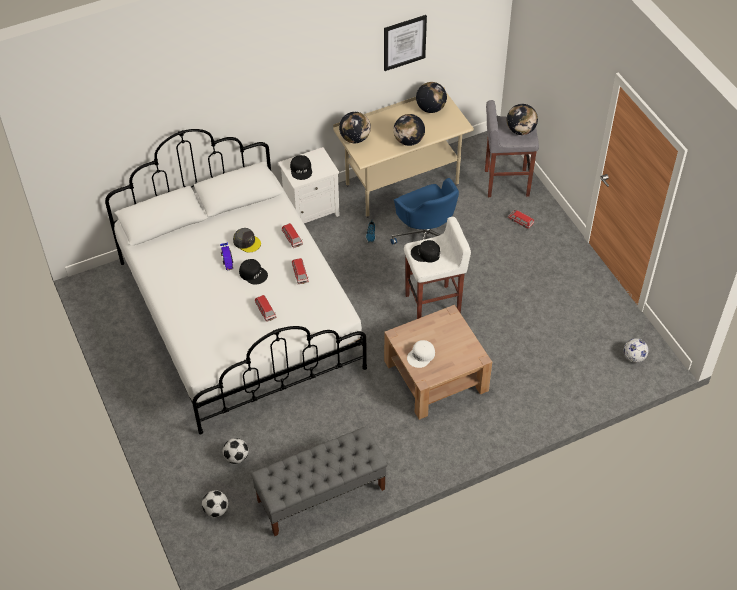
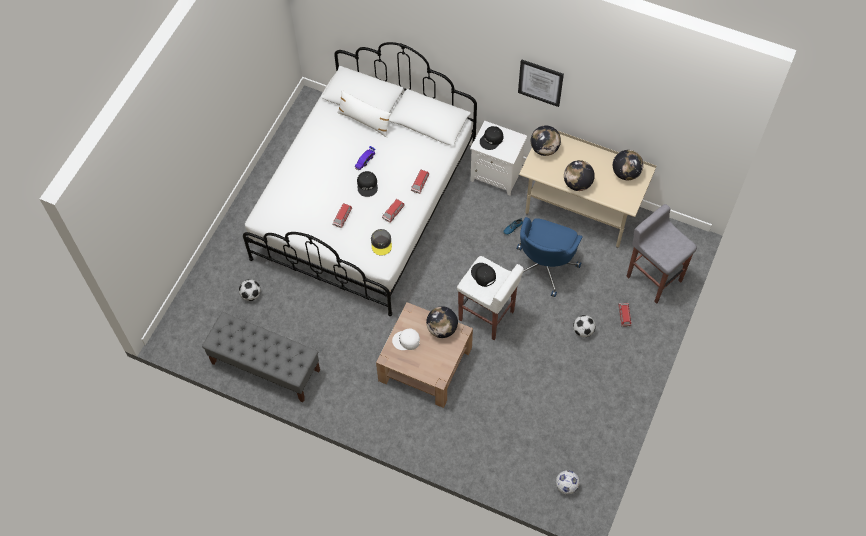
camera: 50 degrees right, 10 degrees up
football [202,490,229,517] -> football moved to [573,315,596,337]
grey cap [233,228,261,252] -> grey cap moved to [371,229,392,256]
picture [384,15,427,71] -> picture moved to [518,59,564,107]
globe [507,104,538,135] -> globe moved to [426,306,458,338]
none -> white pillow [337,90,391,137]

